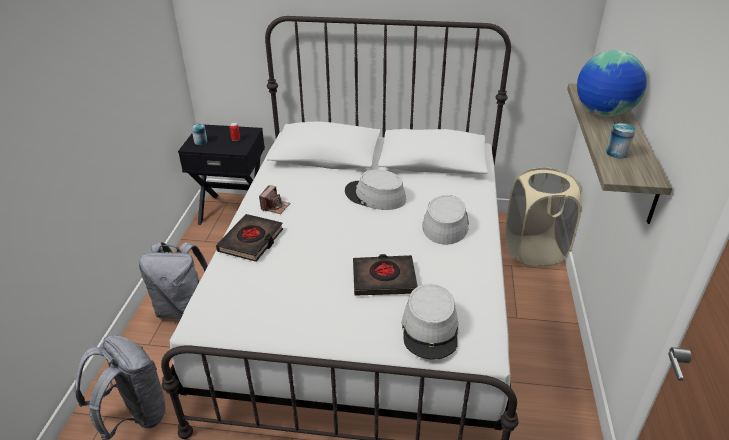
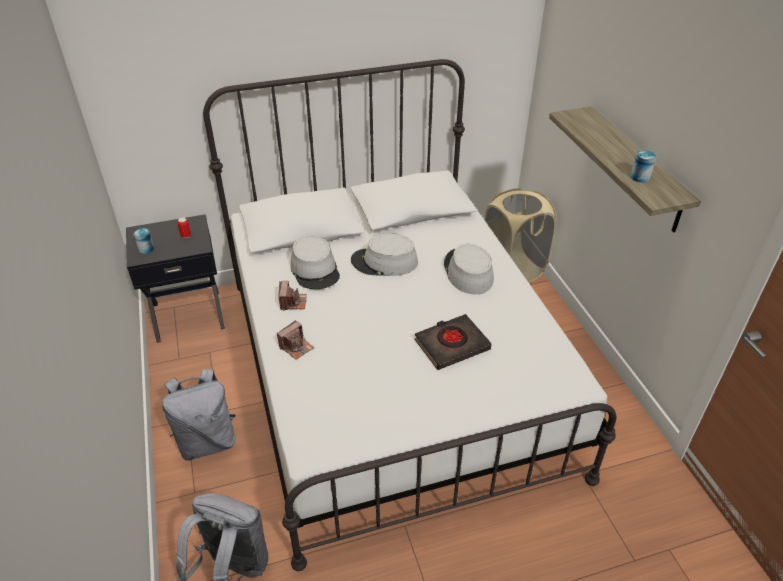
camera: 25 degrees left, 5 degrees up
black book [216,214,283,262] -> camera [277,320,314,360]
grey hat [402,284,459,360] -> grey hat moved to [291,236,340,289]
globe [577,50,647,117] -> none

